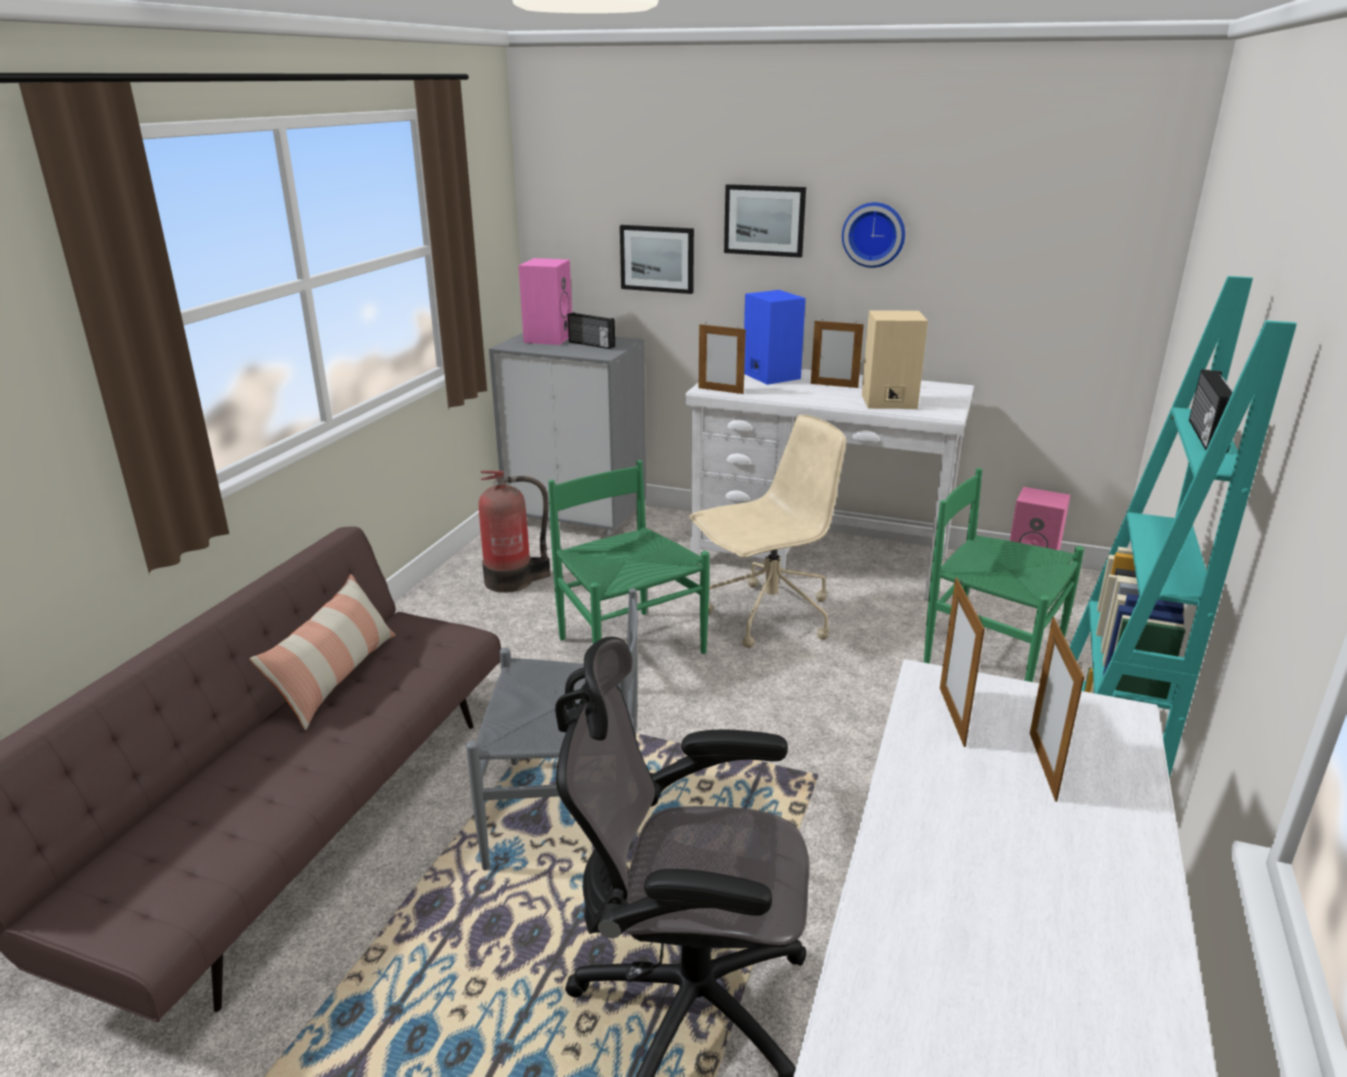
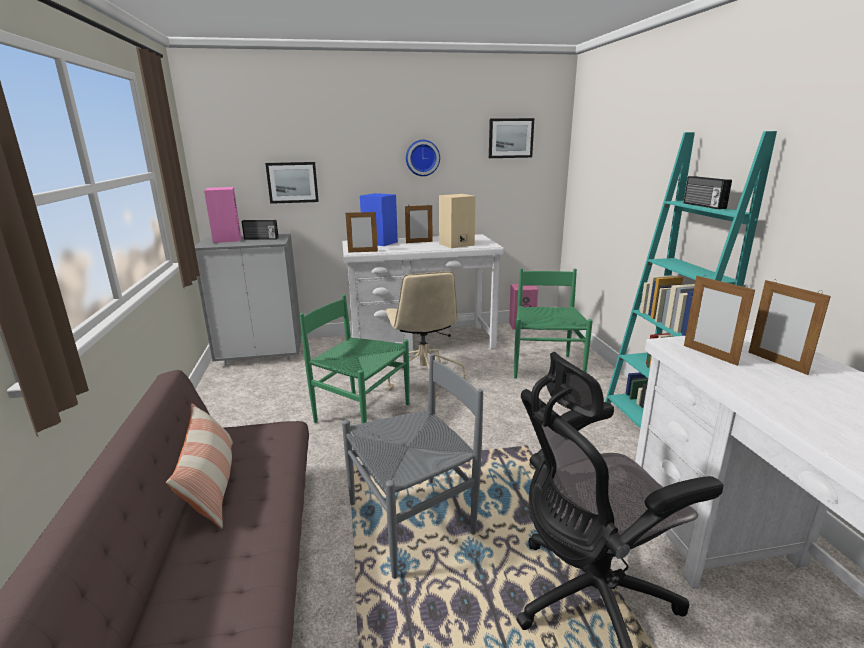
camera: 30 degrees left, 5 degrees down
fire extinguisher [479,471,550,593] -> none
beige office chair [689,414,846,648] -> beige office chair turned 135 degrees clockwise [385,271,466,398]
picture [724,184,806,257] -> picture moved to [489,118,534,158]
green chair [924,468,1084,682] -> green chair turned 90 degrees clockwise [514,268,592,379]

